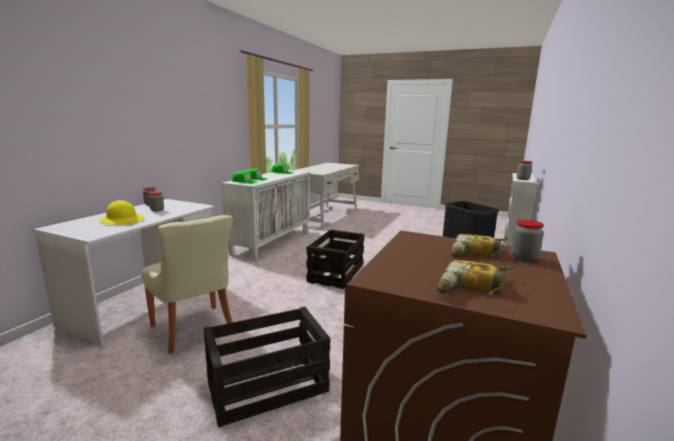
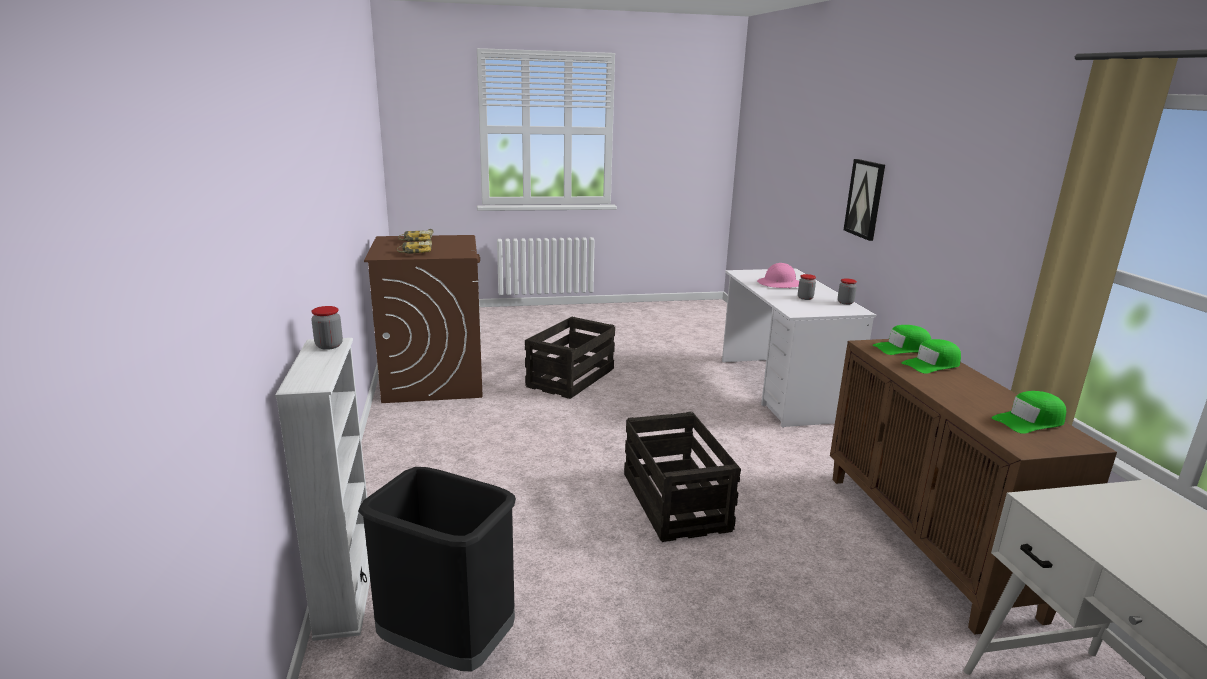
camera: 145 degrees right, 5 degrees up
yellow hard hat [99,200,144,224] -> pink hard hat [757,263,799,289]
beige chair [141,215,233,353] -> none
white cabinet [221,170,310,260] -> brown cabinet [830,339,1117,635]
jar [511,220,544,262] -> none
none -> picture [844,159,885,241]

